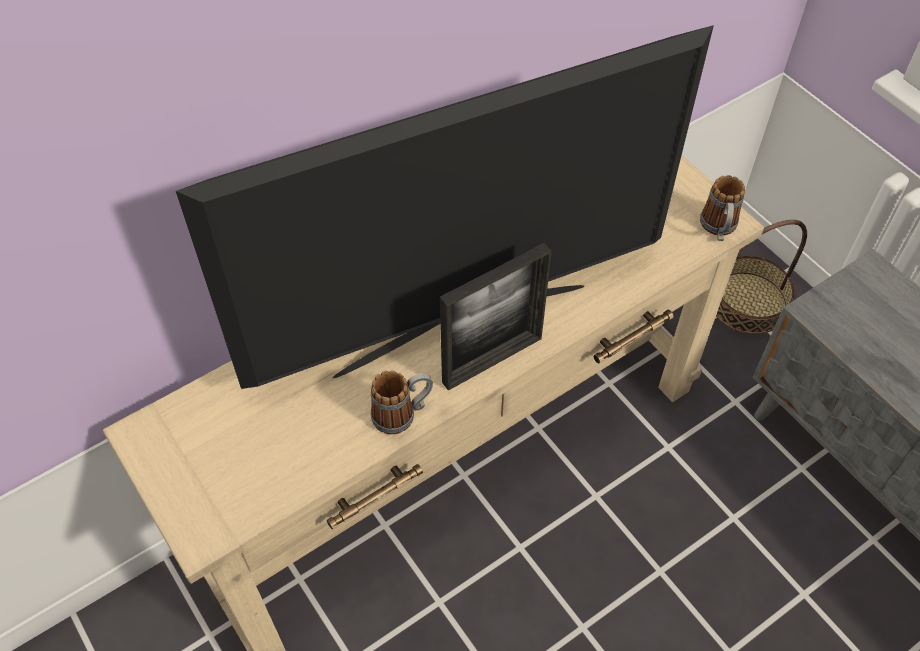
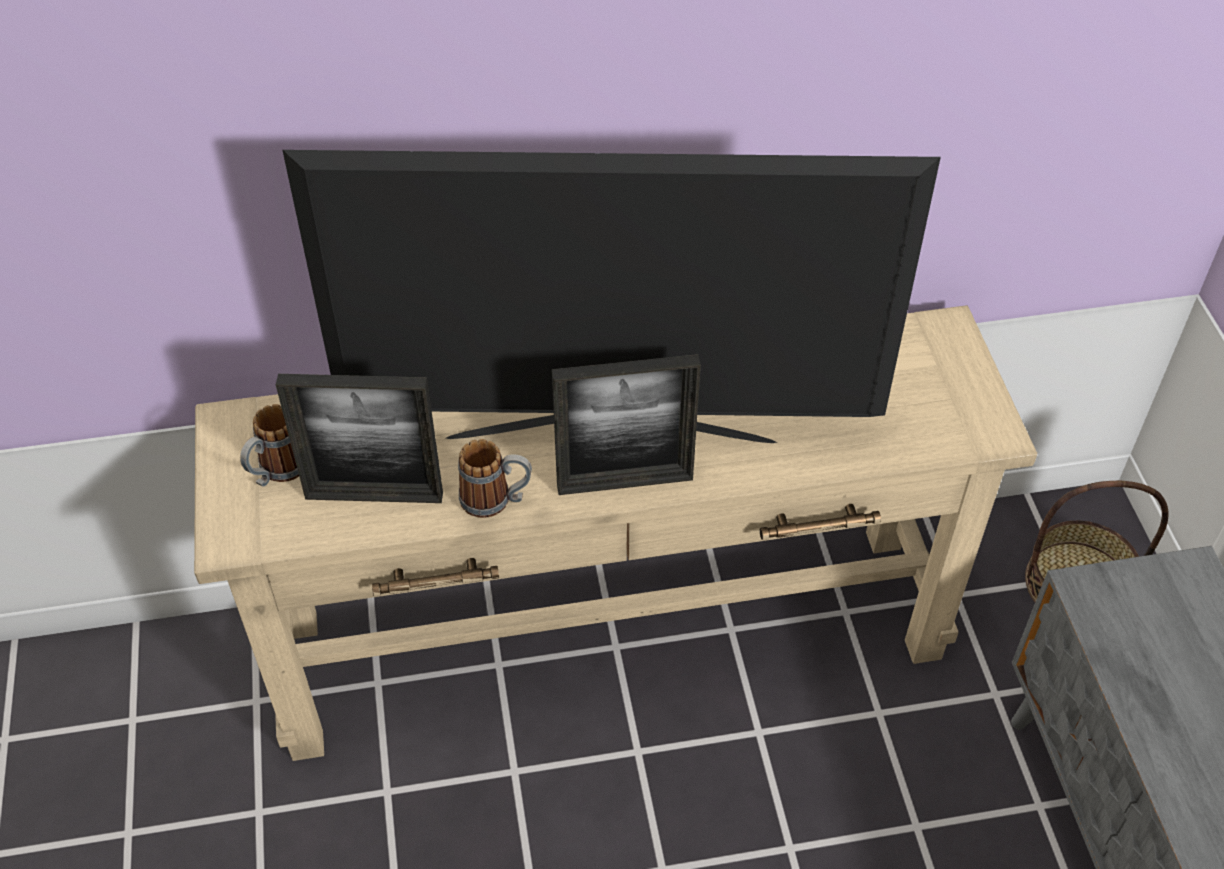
camera: 25 degrees right, 5 degrees down
mug [700,175,745,241] -> mug moved to [240,404,299,487]
none -> picture frame [276,374,443,503]

